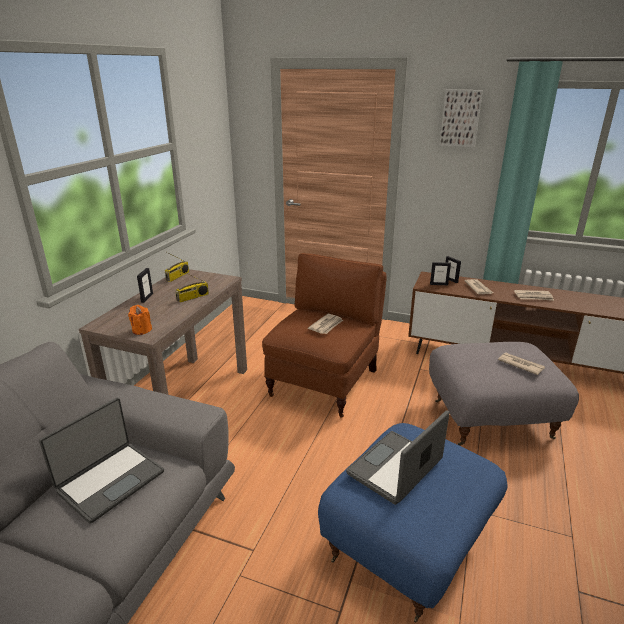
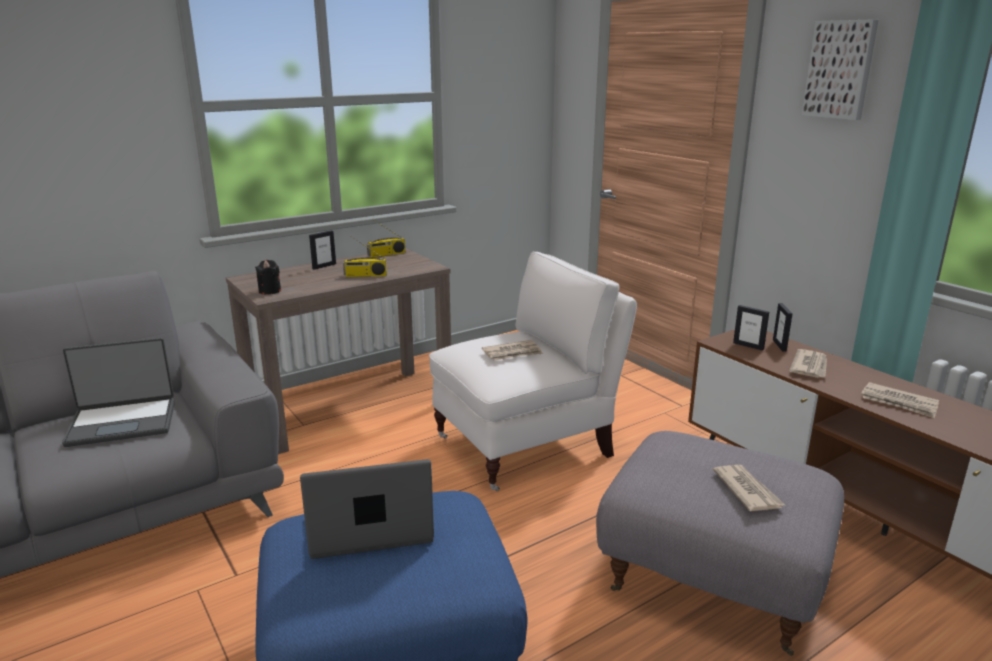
camera: 35 degrees right, 5 degrees down
orange candle [128,305,152,335] -> black candle [255,260,281,295]
brown armchair [262,253,387,418] -> white armchair [429,252,637,491]

